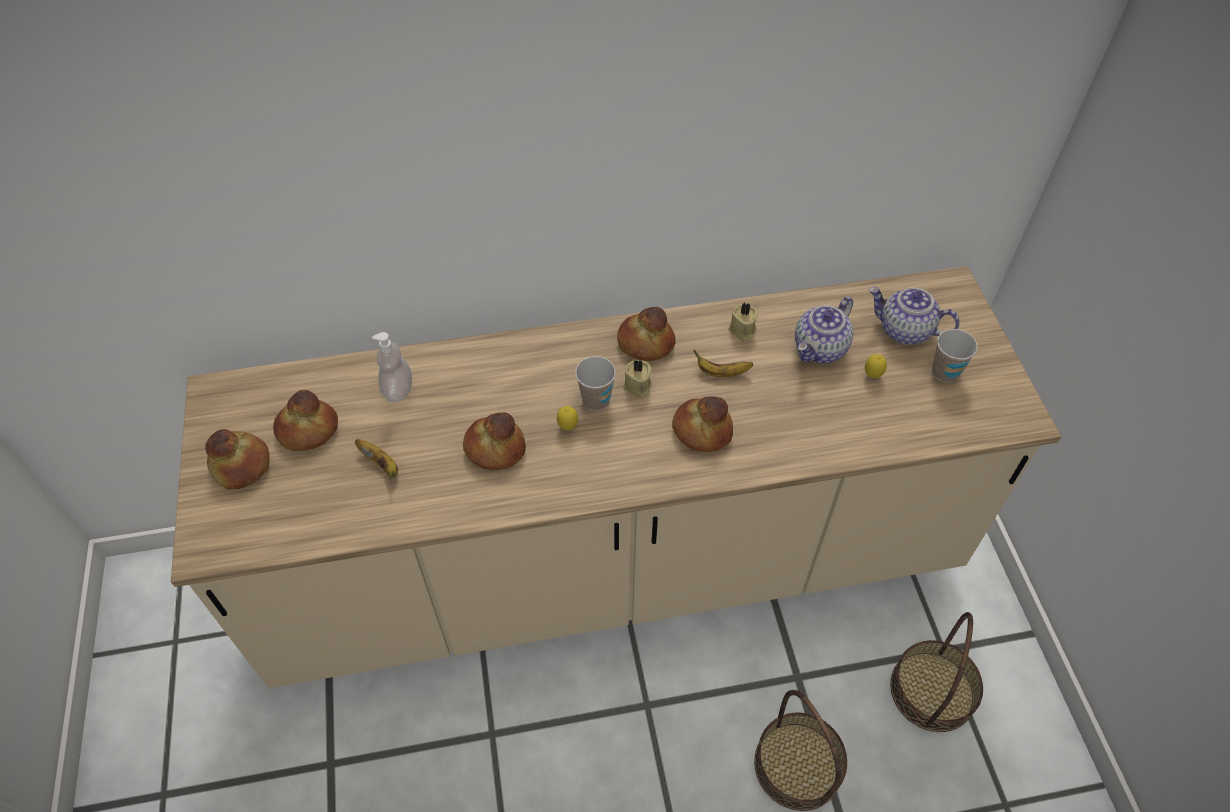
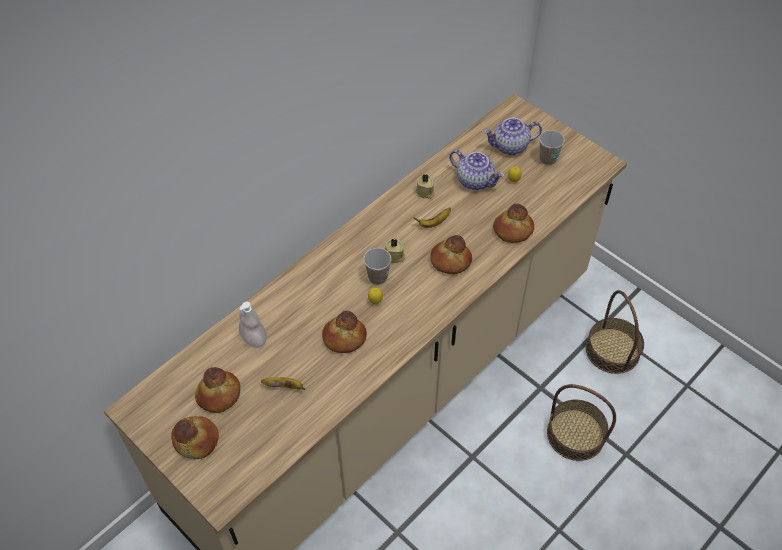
camera: 35 degrees left, 0 degrees up
bread [617,307,676,361] -> bread moved to [493,204,534,243]
teapot [795,296,853,363] -> teapot turned 60 degrees counterclockwise [449,150,504,190]

